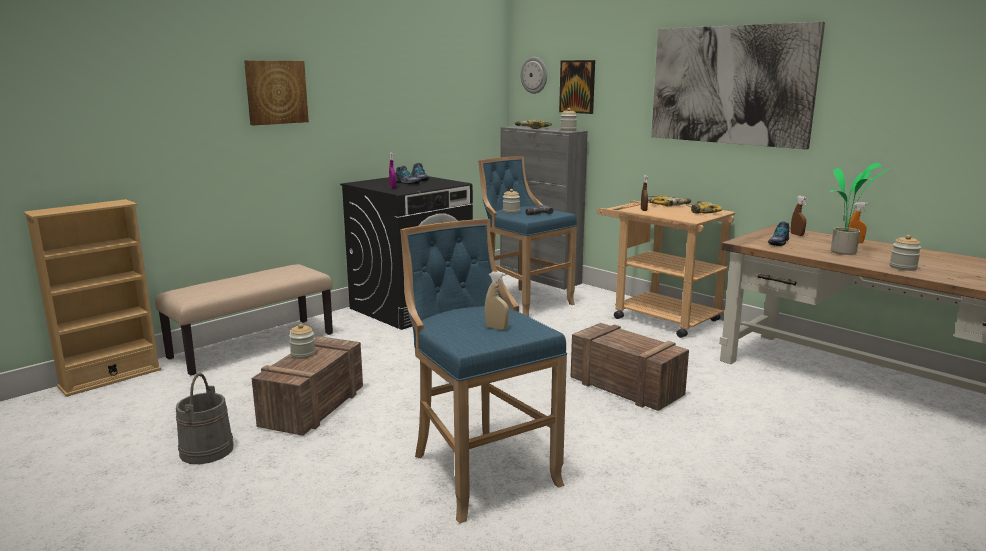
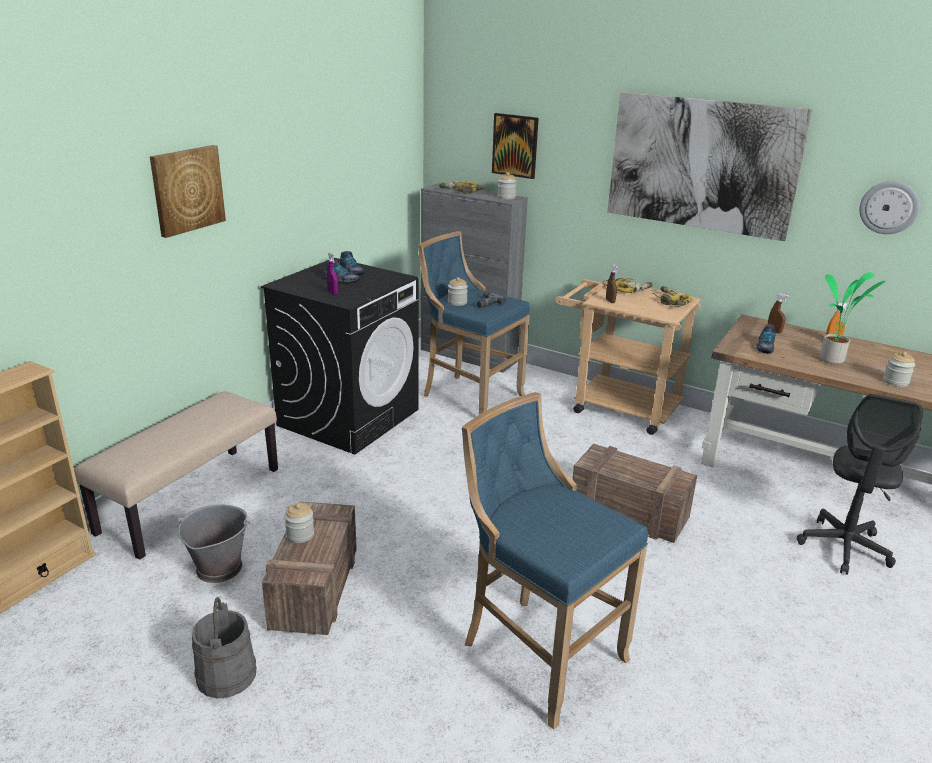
camera: 15 degrees left, 10 degrees up
beige spray bottle [485,272,509,330] -> none
wall clock [521,57,547,94] -> wall clock moved to [859,181,920,234]
none -> grey bucket [177,504,250,583]
none -> grey office chair [797,394,923,575]

